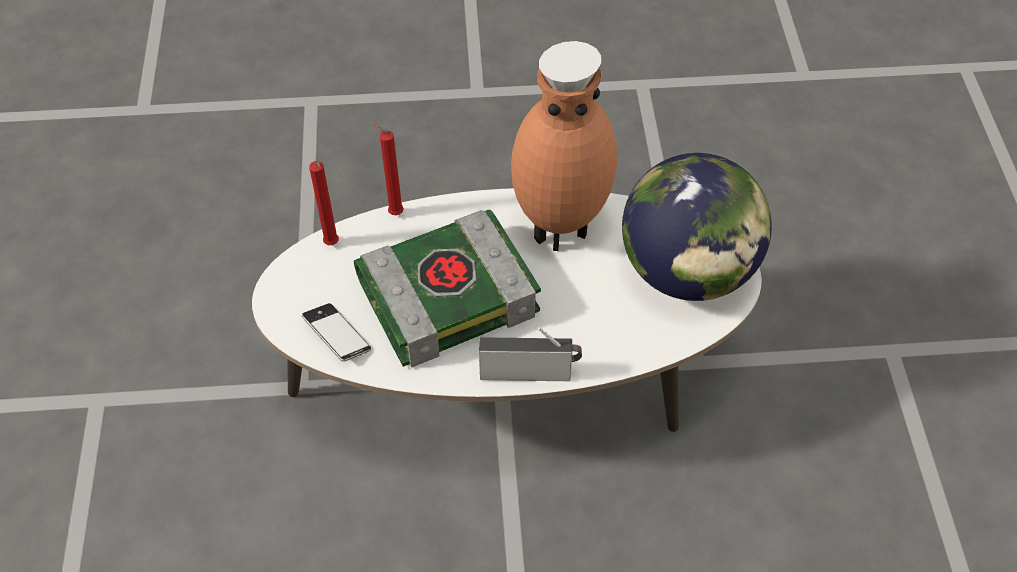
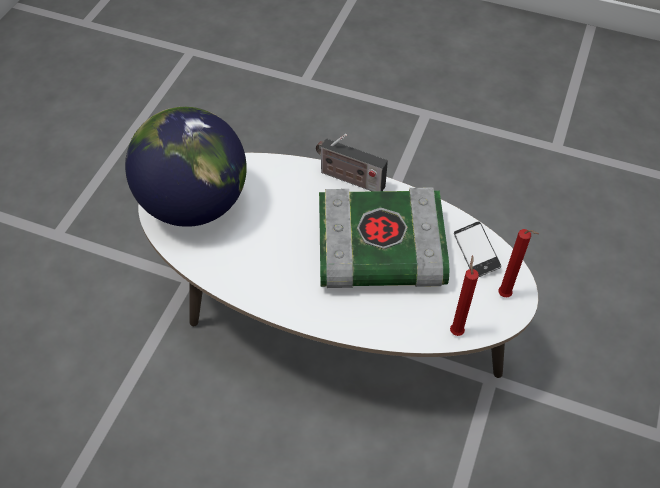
camera: 155 degrees left, 0 degrees up
red candle [372,122,404,215] -> red candle moved to [498,229,539,297]
brown vase [511,41,617,251] -> none

